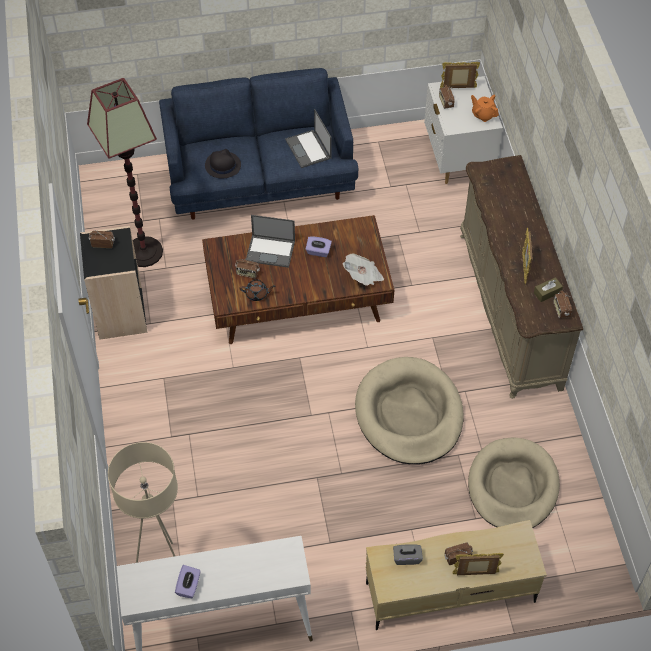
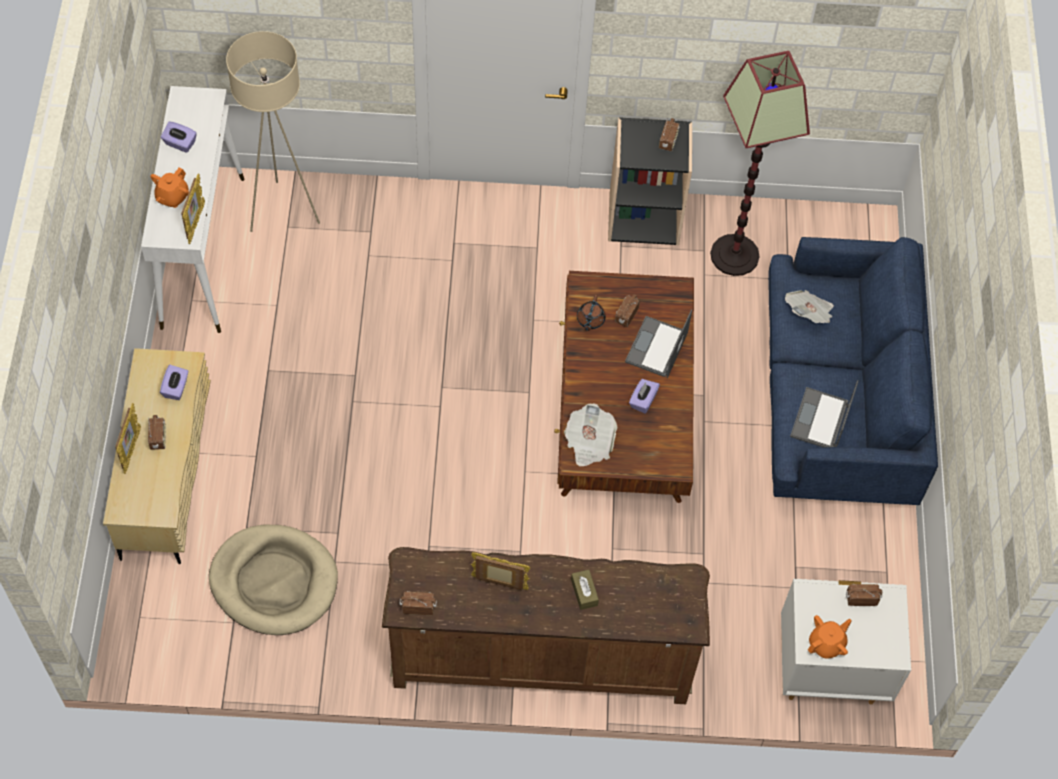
camera: 100 degrees right, 5 degrees up
black hat [205,149,241,179] -> newspaper [785,290,834,323]
laptop [285,109,332,168] -> laptop turned 60 degrees counterclockwise [790,380,858,448]
beige dog bed [355,357,464,465] -> none
grey tissue box [393,544,423,565] -> purple tissue box [160,365,188,400]
picture frame [440,62,480,88] -> picture frame moved to [181,174,205,244]
brown tissue box [534,277,563,302] -> brown tissue box moved to [571,570,599,610]
none -> orange teapot [150,167,189,208]

